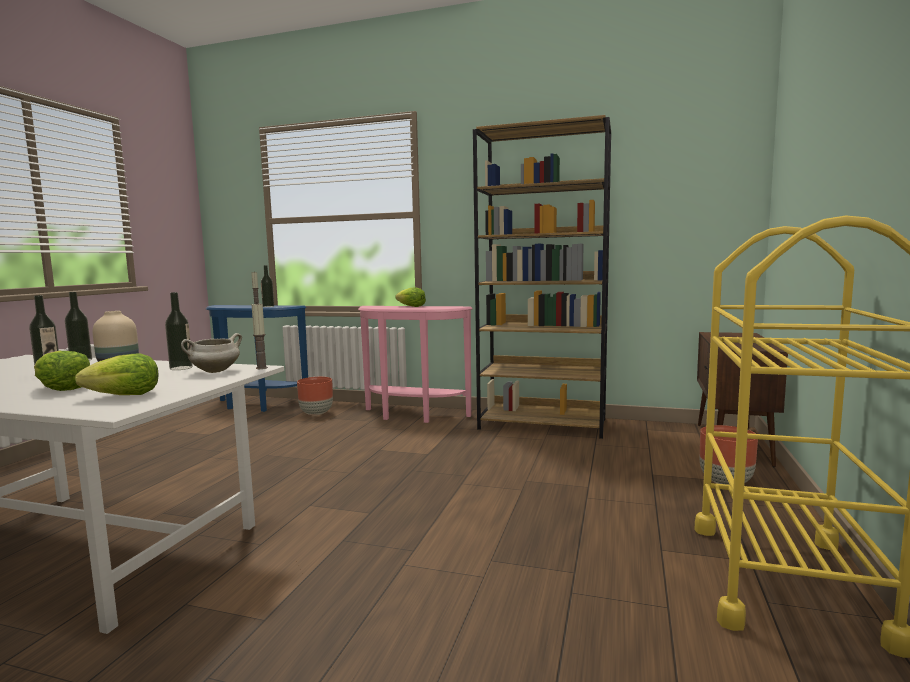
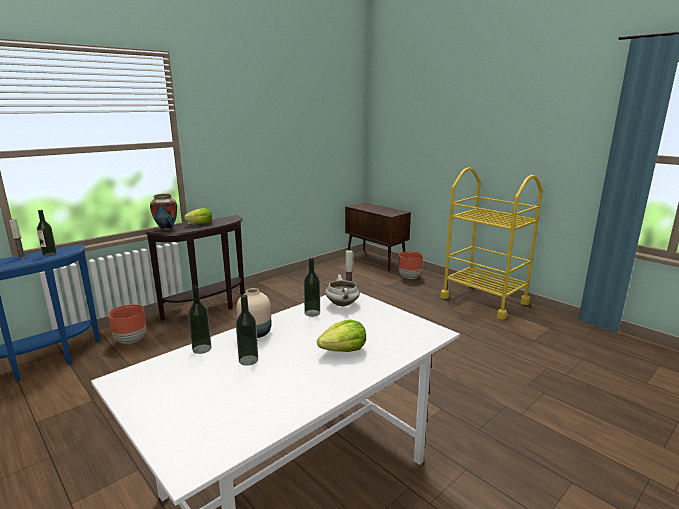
camera: 60 degrees left, 10 degrees up
lettuce [75,354,159,395] -> none
pink console table [358,306,473,423] -> brown console table [145,215,245,321]
brown bookcase [473,115,611,439] -> none
none -> vase [150,194,177,231]

